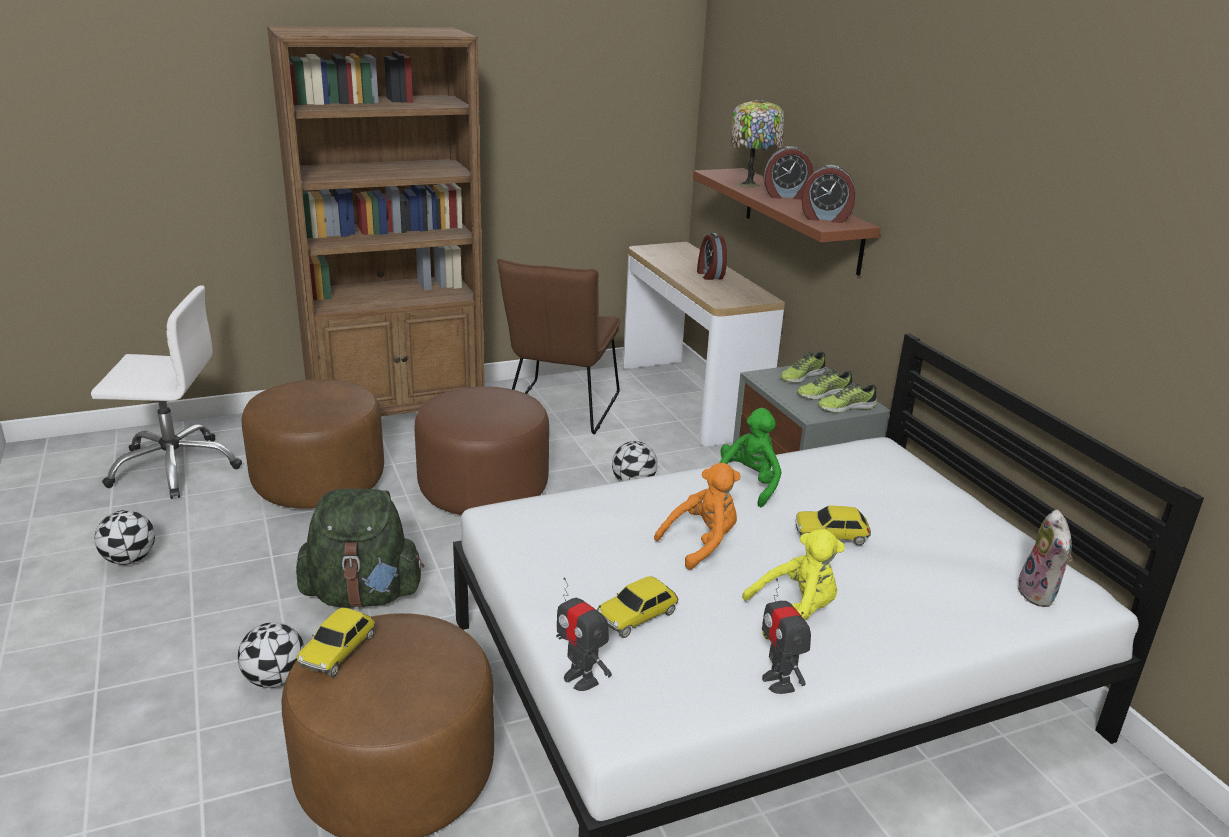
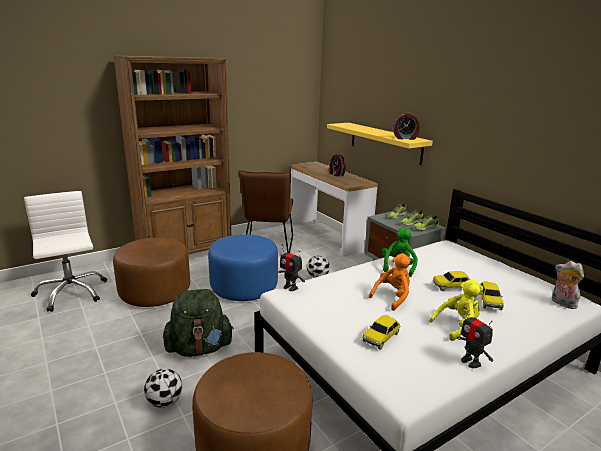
camera: 10 degrees left, 5 degrees down
white office chair [91,285,242,499] -> white office chair turned 105 degrees counterclockwise [24,191,107,312]
football [95,510,155,565] -> none
toy car [297,607,375,677] -> toy car moved to [479,282,504,310]
brown ottoman [414,386,549,515] -> blue ottoman [208,234,278,301]
toy robot [556,578,612,691] -> toy robot moved to [278,244,305,291]
brown shelf [693,168,881,276] -> yellow shelf [327,123,433,165]
table lamp [731,99,784,188] -> none
alarm clock [763,146,813,200] -> none
plush toy [1014,510,1073,607] -> plush toy turned 150 degrees clockwise [552,261,584,309]

